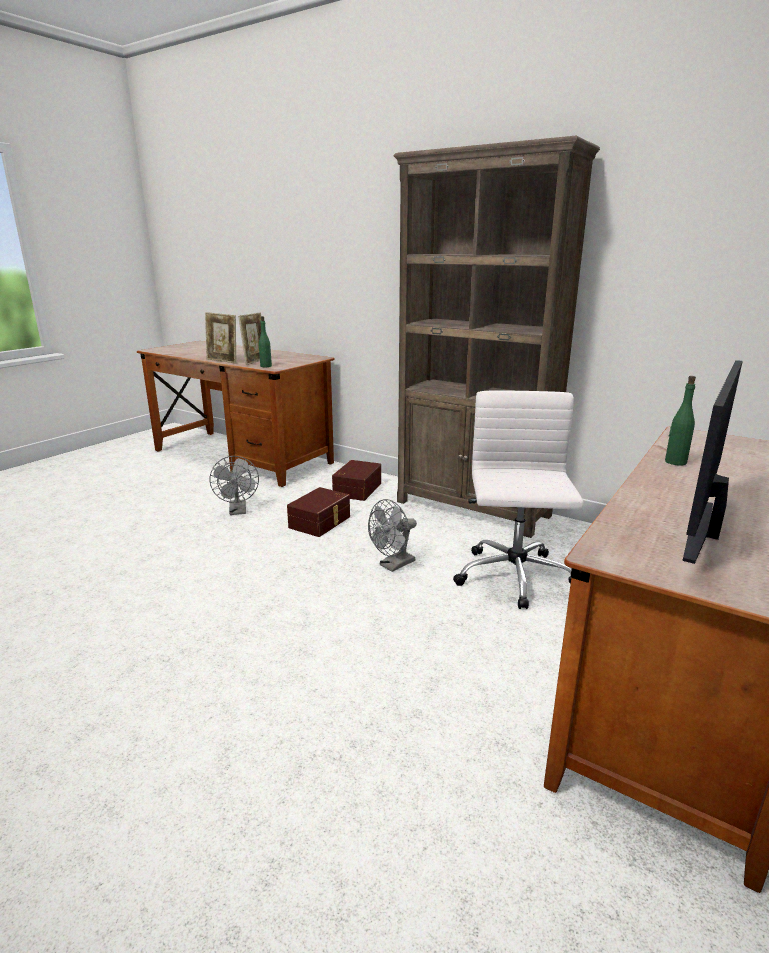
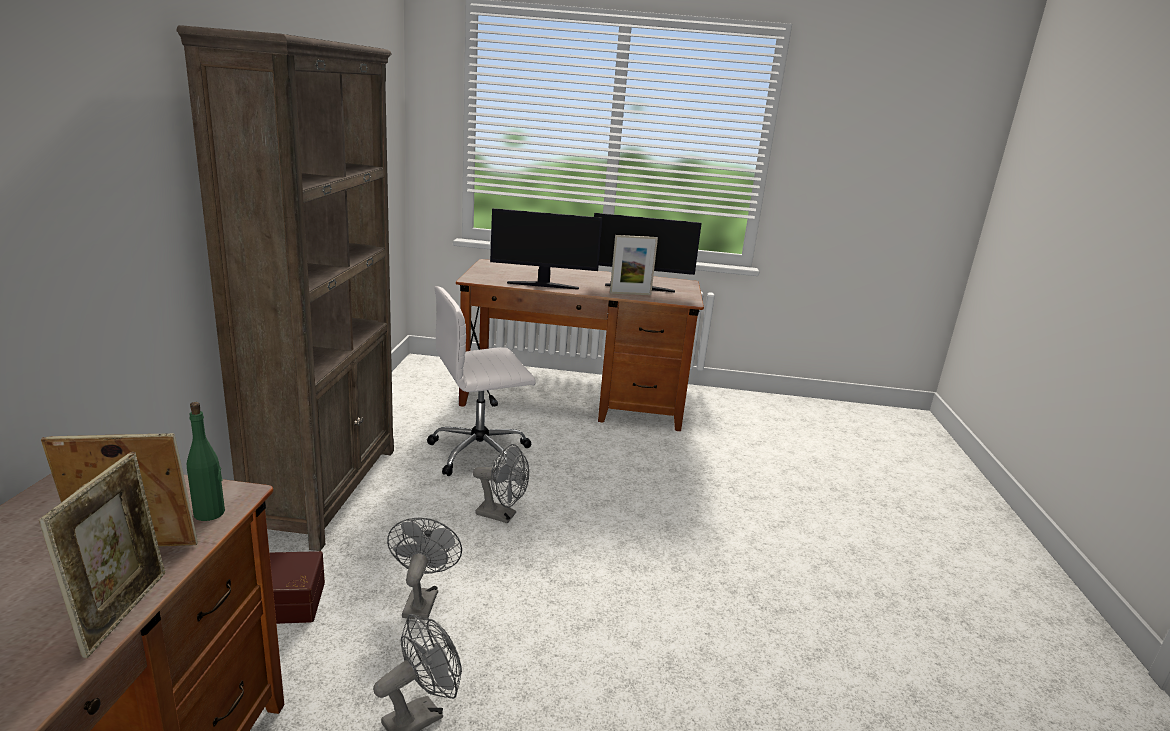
camera: 120 degrees left, 0 degrees up
brown storage box [287,487,350,537] -> grey fan [387,518,462,620]
green bottle [665,376,696,466] -> monitor [490,208,602,290]
none -> picture frame [610,235,658,295]

